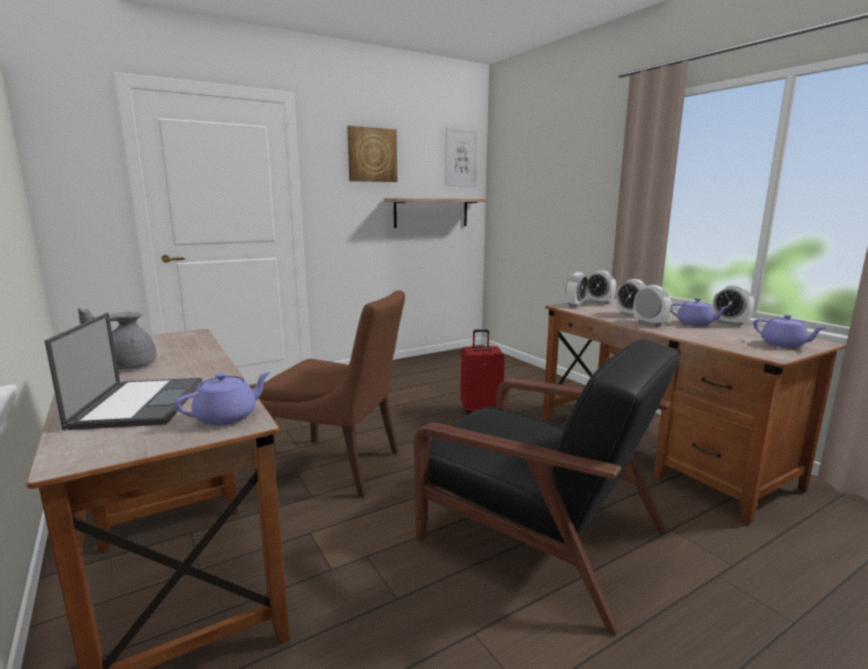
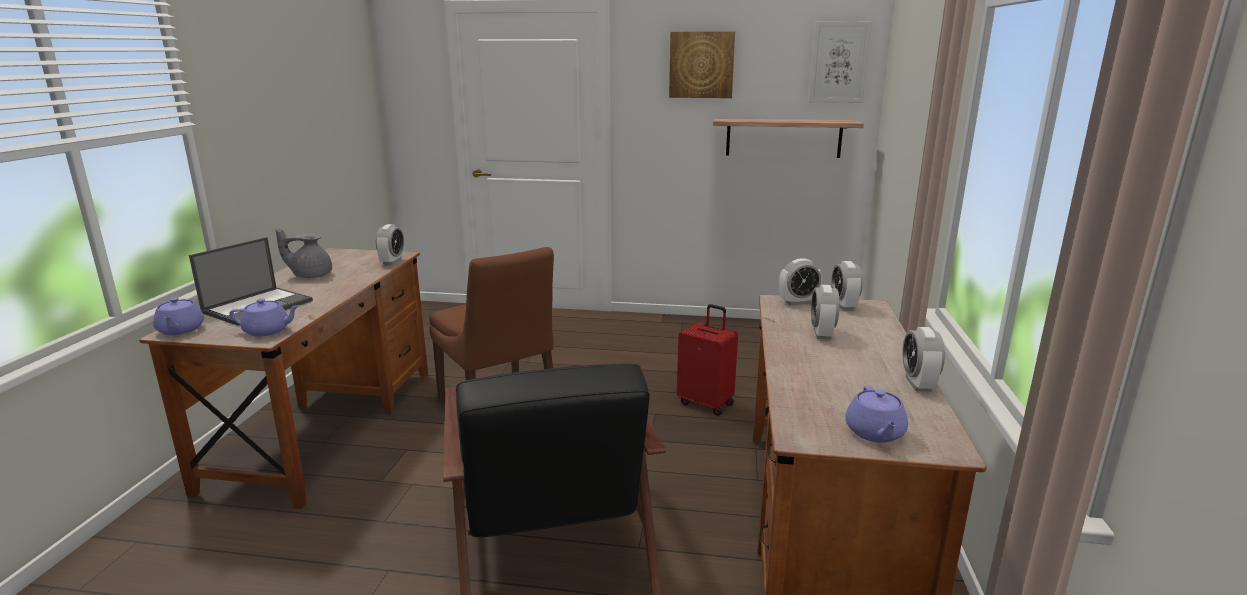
camera: 40 degrees right, 5 degrees up
alarm clock [634,285,671,326] -> alarm clock moved to [376,224,404,265]
purple teapot [670,298,729,326] -> purple teapot moved to [153,297,204,335]

